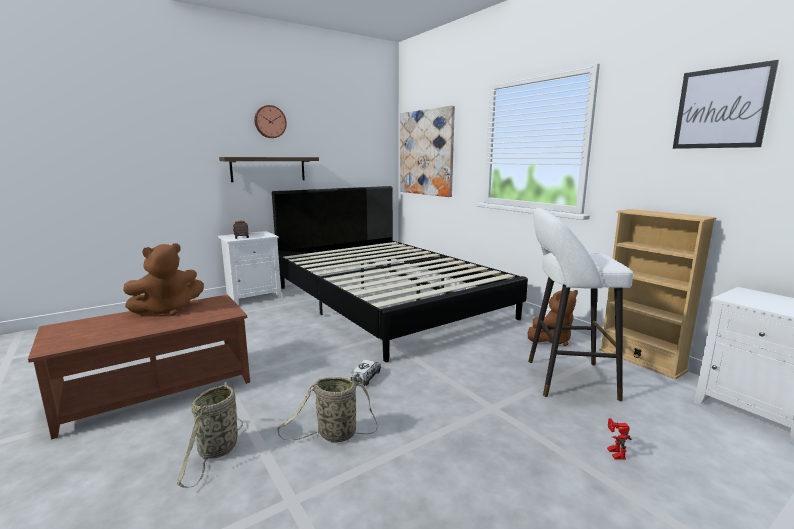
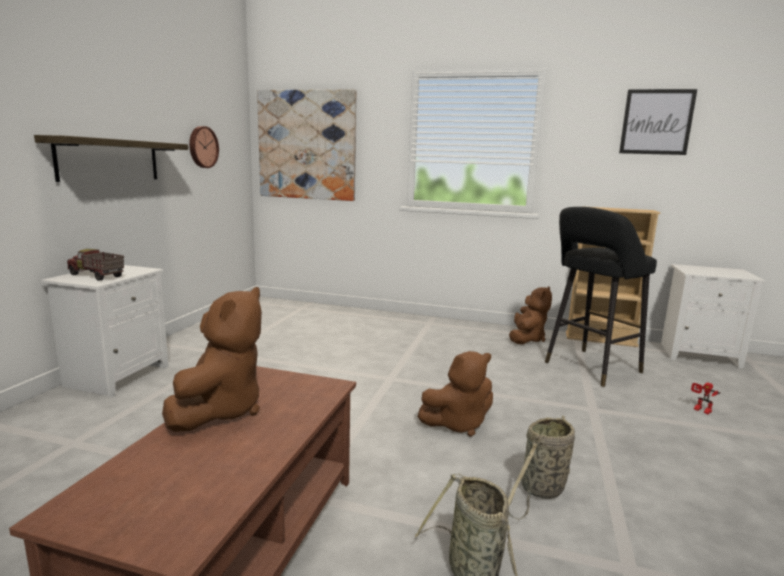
camera: 40 degrees left, 0 degrees up
wall clock [254,105,287,138] -> wall clock moved to [189,126,219,168]
black bed [272,186,528,362] -> none
toy truck [351,360,381,386] -> brown plush toy [417,351,493,437]
white stool [528,208,633,401] -> black stool [545,207,657,387]

